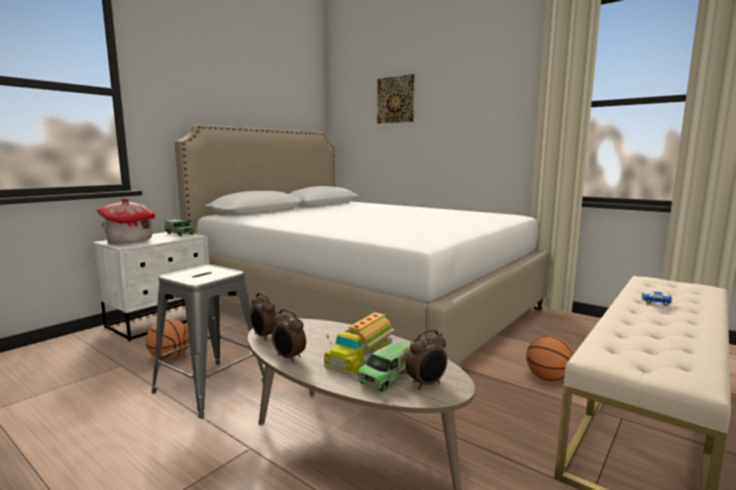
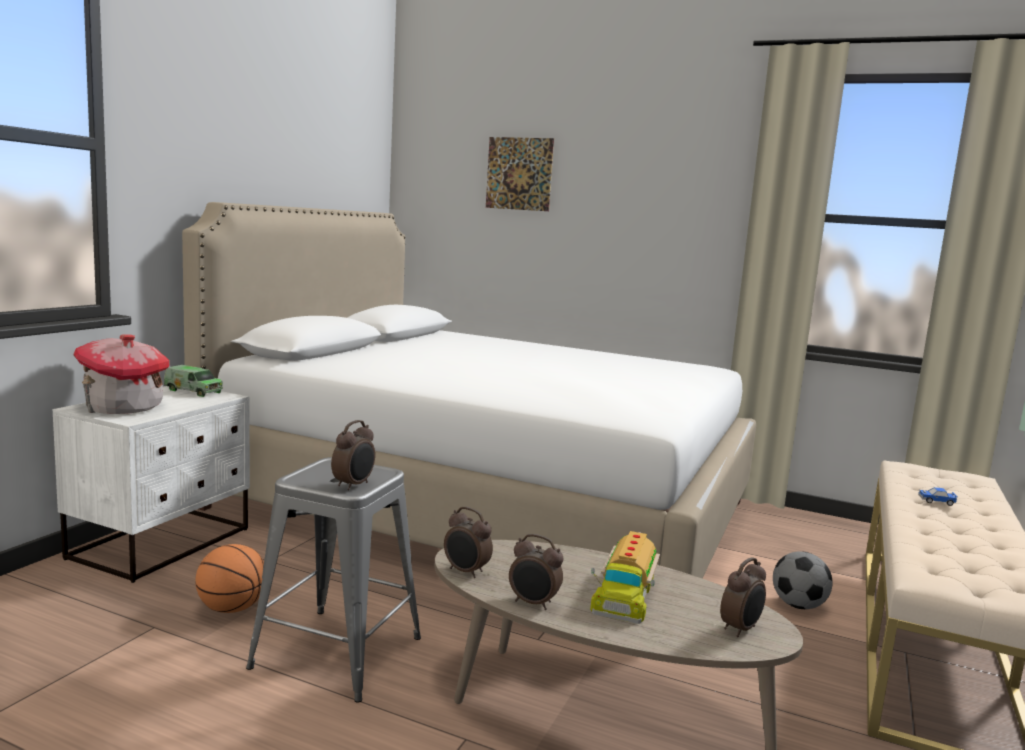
camera: 15 degrees left, 0 degrees up
toy truck [357,340,411,392] -> none
basketball [526,336,574,381] -> football [773,551,833,609]
none -> alarm clock [331,420,375,490]

